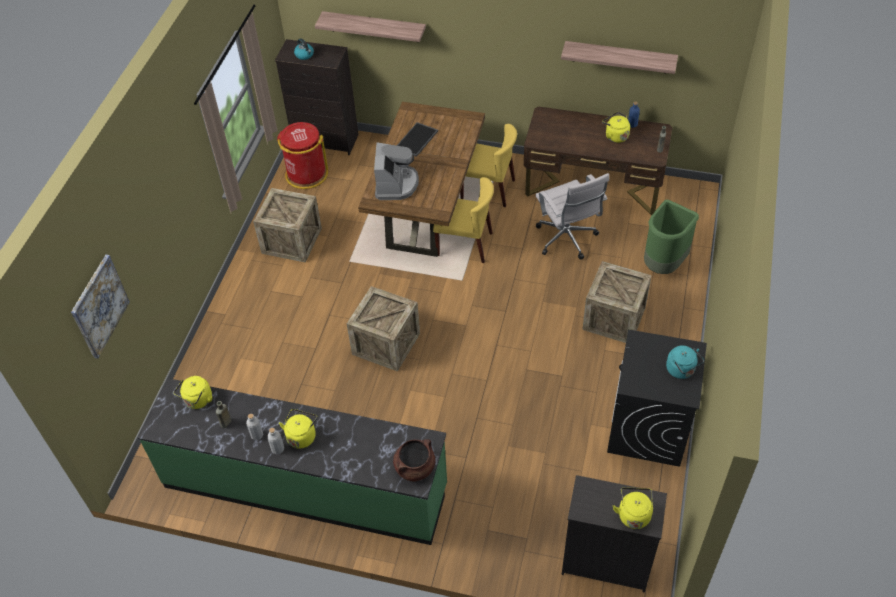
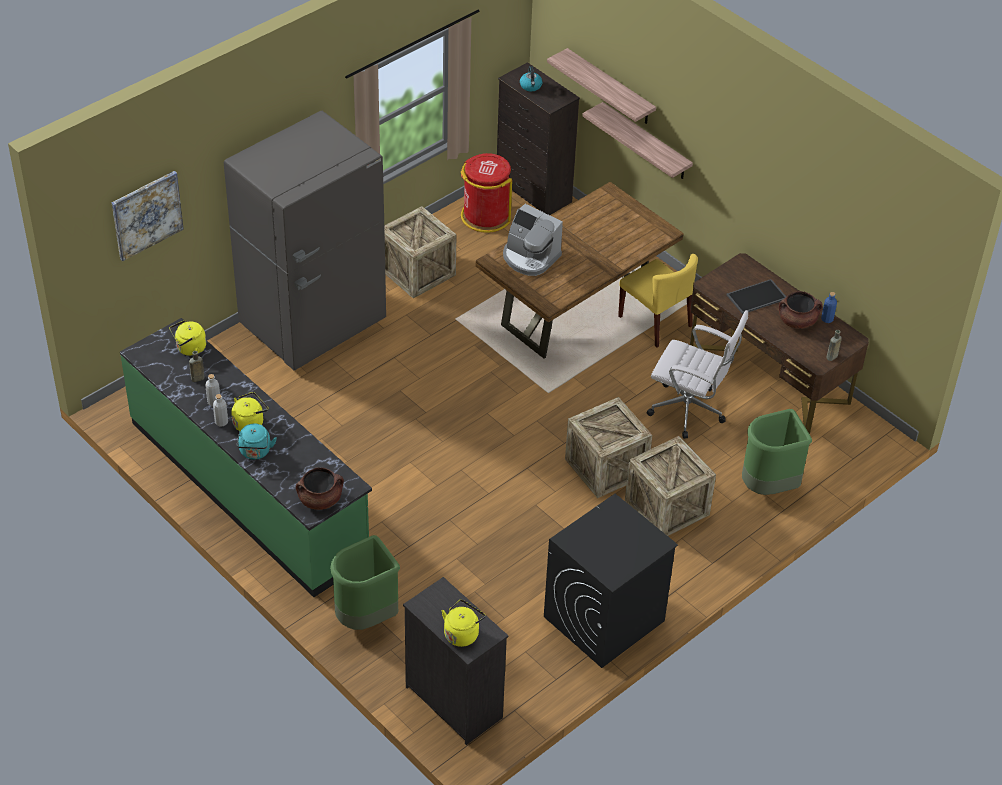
camera: 30 degrees right, 5 degrees down
crate [347,286,420,372] -> crate moved to [565,397,652,498]
coffee machine [374,143,419,200] -> coffee machine turned 90 degrees clockwise [503,204,563,276]
tray [397,122,438,157] -> tray moved to [727,279,786,314]
yellow chair [433,177,494,263] -> none
white office chair [535,173,609,260] -> white office chair turned 75 degrees counterclockwise [647,310,748,439]
shelf [561,41,678,74] -> shelf moved to [582,102,693,179]
yellow kettle [602,112,630,143] -> brown cooking pot [779,291,823,329]
turquoise kettle [666,345,704,379] -> turquoise kettle moved to [237,424,277,460]
none -> grey fridge [224,111,386,371]
none -> green trash can [330,535,400,630]

